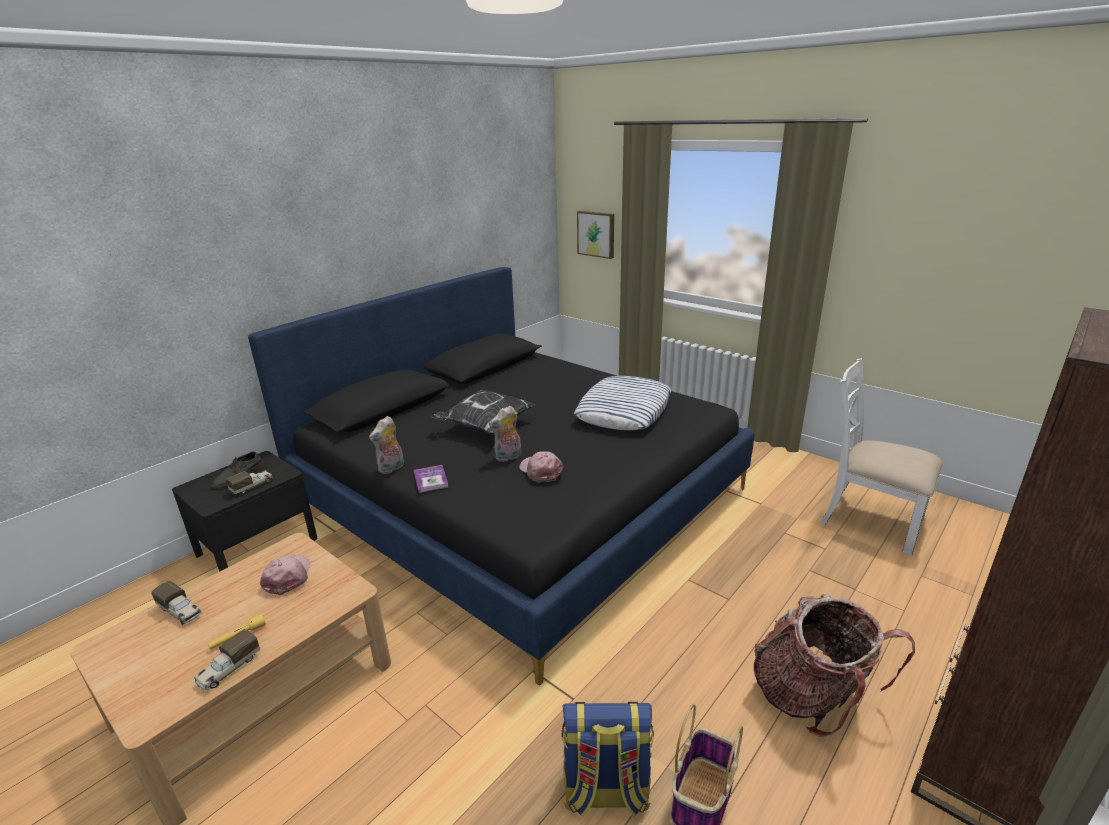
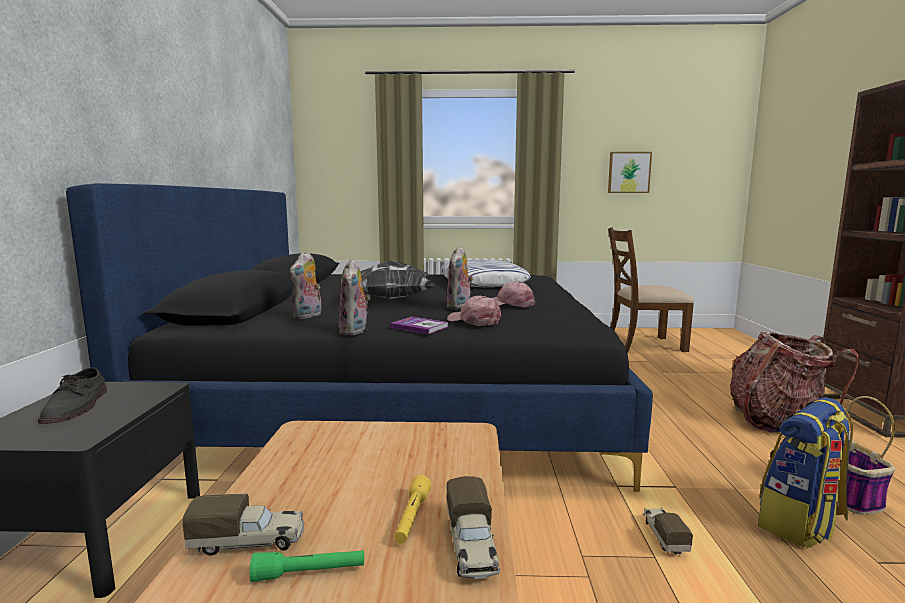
camera: 40 degrees left, 15 degrees down
toy truck [225,470,273,494] -> toy truck moved to [643,508,693,555]
pink cap [260,555,310,595] -> pink cap moved to [447,296,501,326]
picture [577,211,614,259] -> picture moved to [608,152,652,193]
white chair [820,358,943,555] -> brown chair [608,227,694,352]
none -> green flashlight [250,550,364,582]
none -> plush toy [290,252,322,319]

